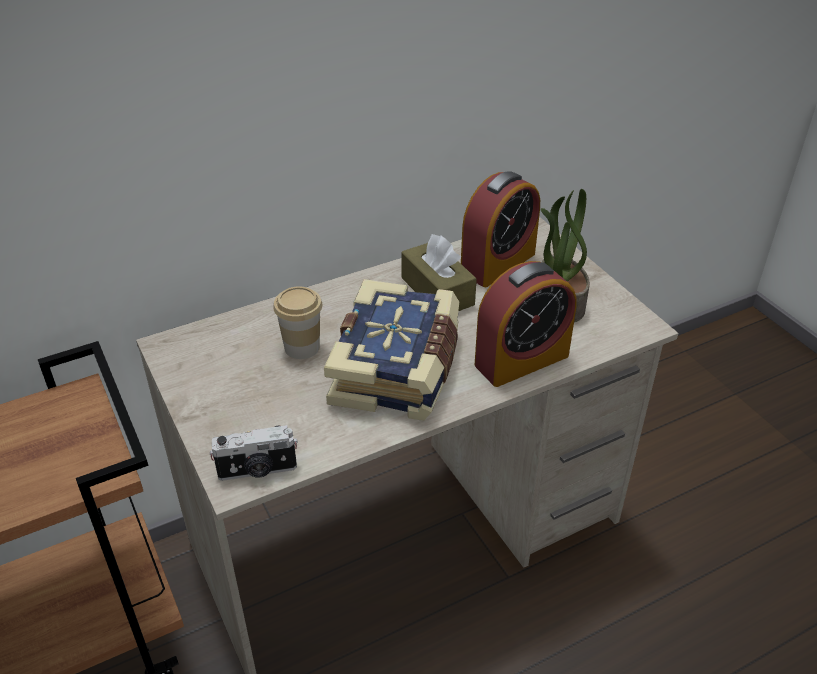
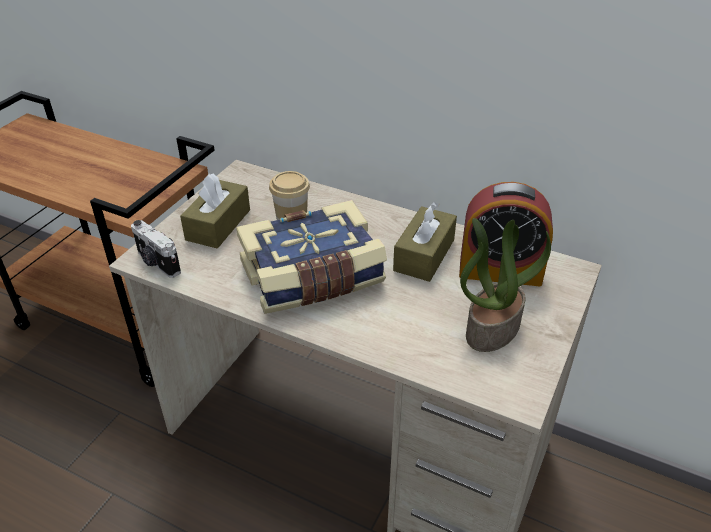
camera: 55 degrees right, 0 degrees up
alarm clock [475,261,577,387] -> none
none -> brown tissue box [180,173,250,249]

